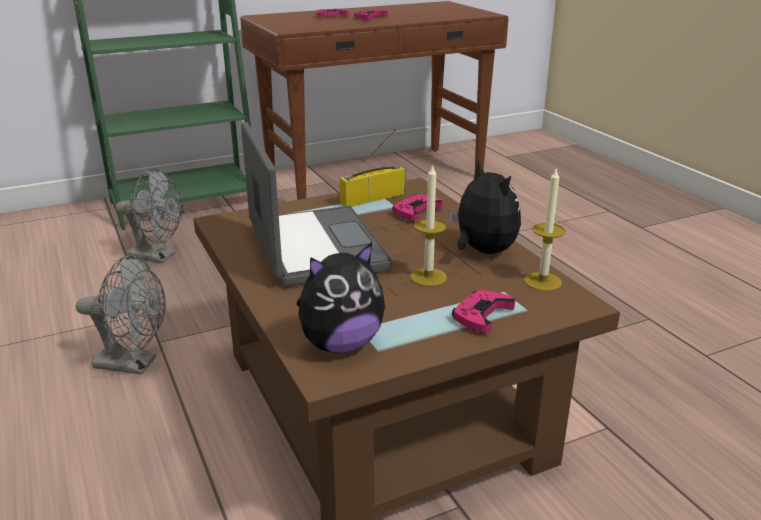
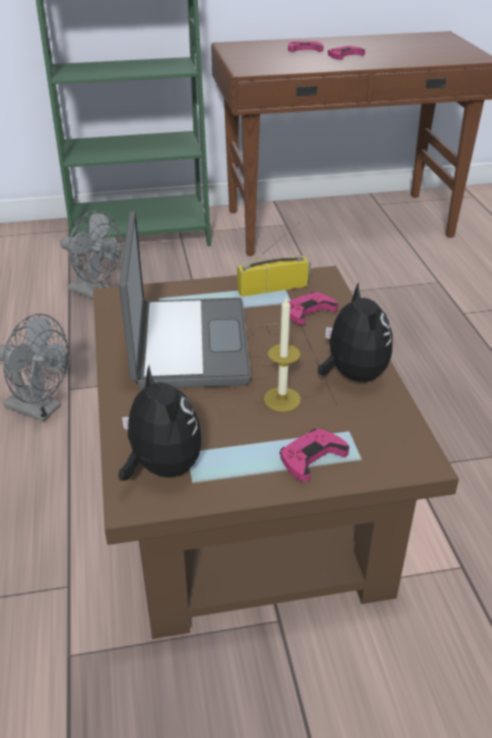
camera: 15 degrees right, 10 degrees up
plush toy [297,242,385,353] -> plush toy turned 105 degrees counterclockwise [118,366,202,481]
candle [524,169,566,291] -> none

